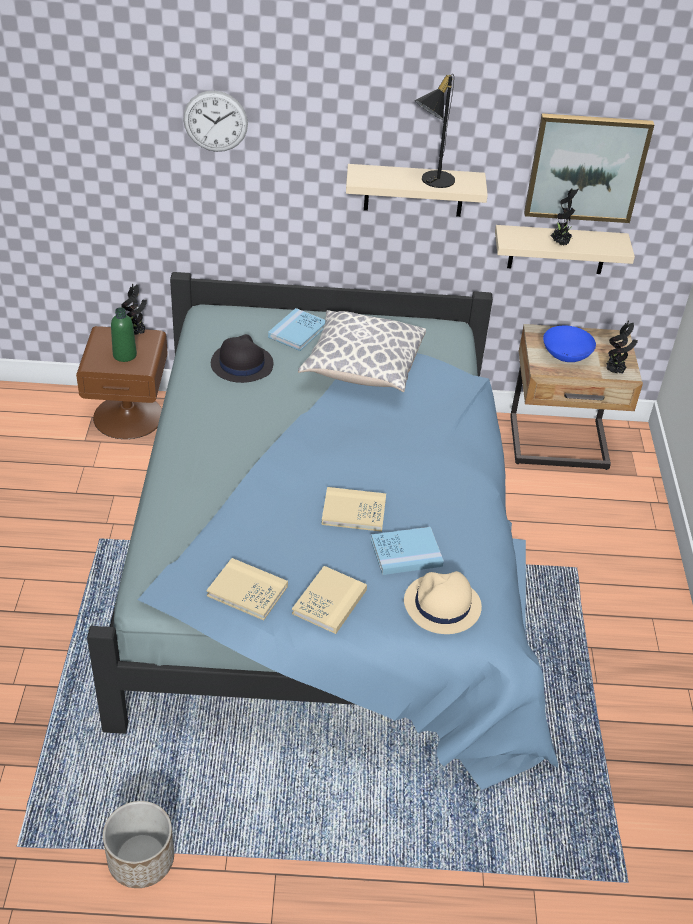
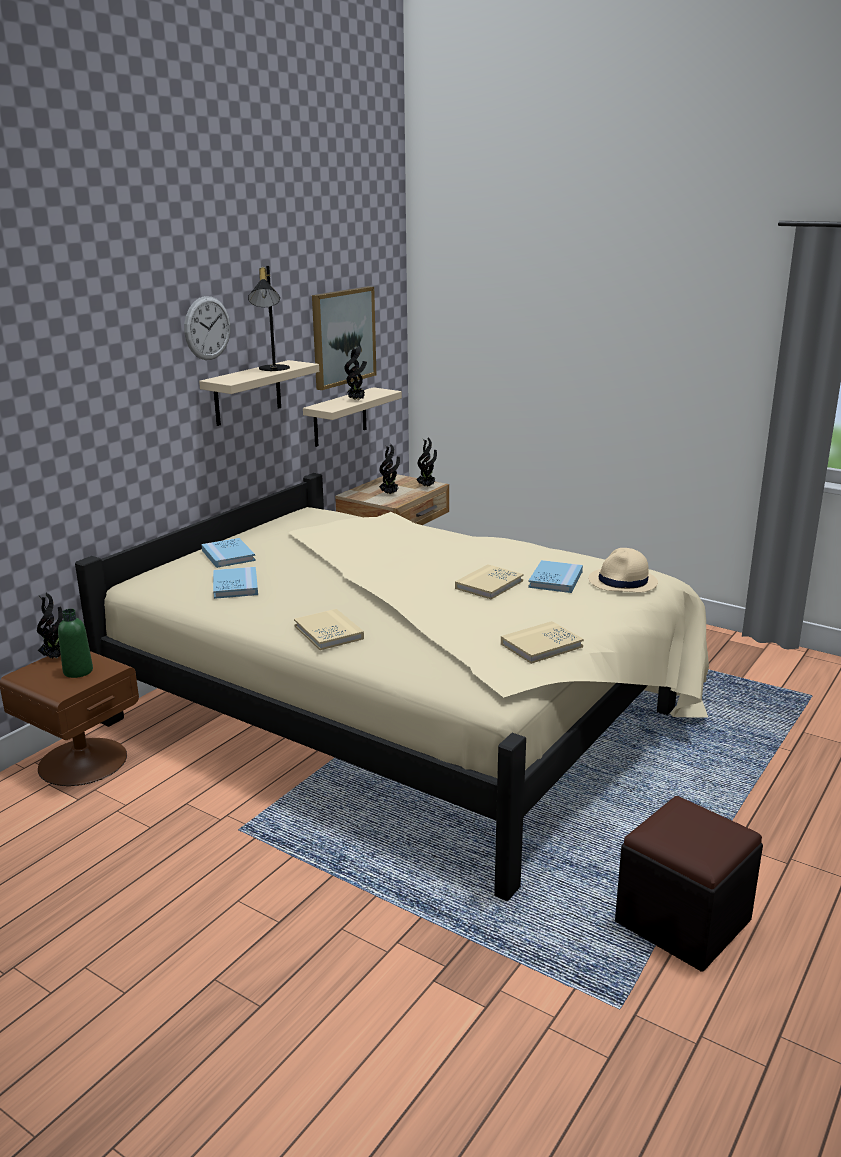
camera: 55 degrees left, 20 degrees down
blue bed [87,272,558,790] -> beige bed [75,473,709,901]
planter [103,801,174,888] -> black ottoman [615,796,763,972]
wall clock [183,91,248,152] -> wall clock moved to [184,296,230,360]
black hat [211,334,273,383] -> blue book [213,567,258,599]
beige book [292,566,367,634] -> beige book moved to [294,609,364,650]
pillow [298,310,426,392] -> none
blue bowl [543,325,596,362] -> potted plant [379,444,400,495]

